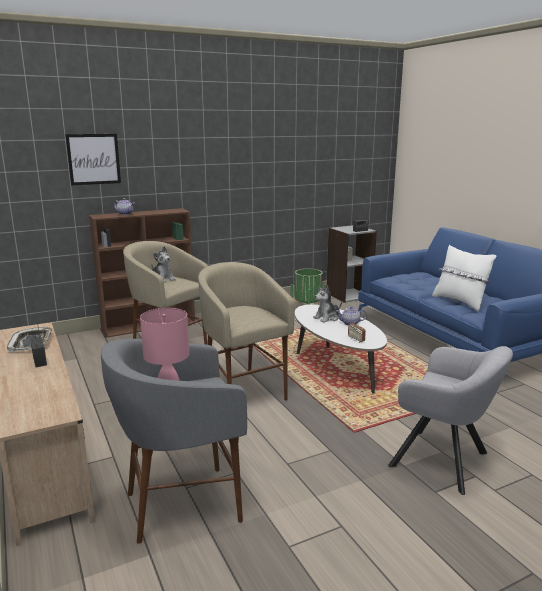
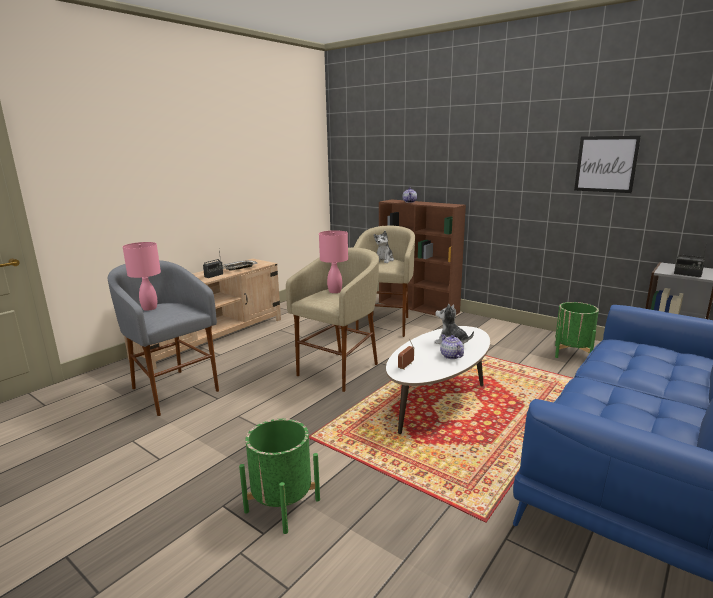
camera: 65 degrees right, 0 degrees up
picture [65,134,121,185] -> picture moved to [574,136,641,193]
grey armchair [388,346,513,495] -> green planter [239,419,320,534]
white pillow [432,245,496,311] -> none
none -> pink table lamp [319,230,348,293]

